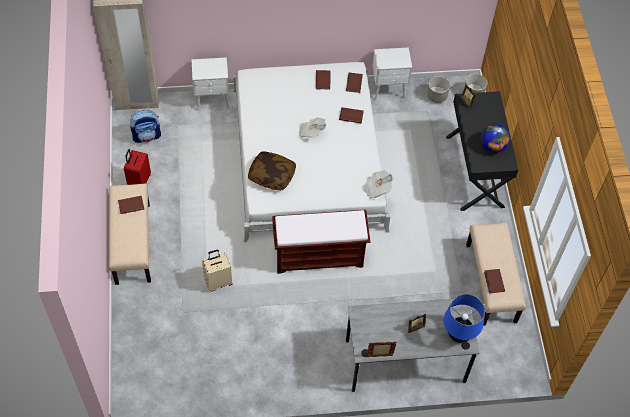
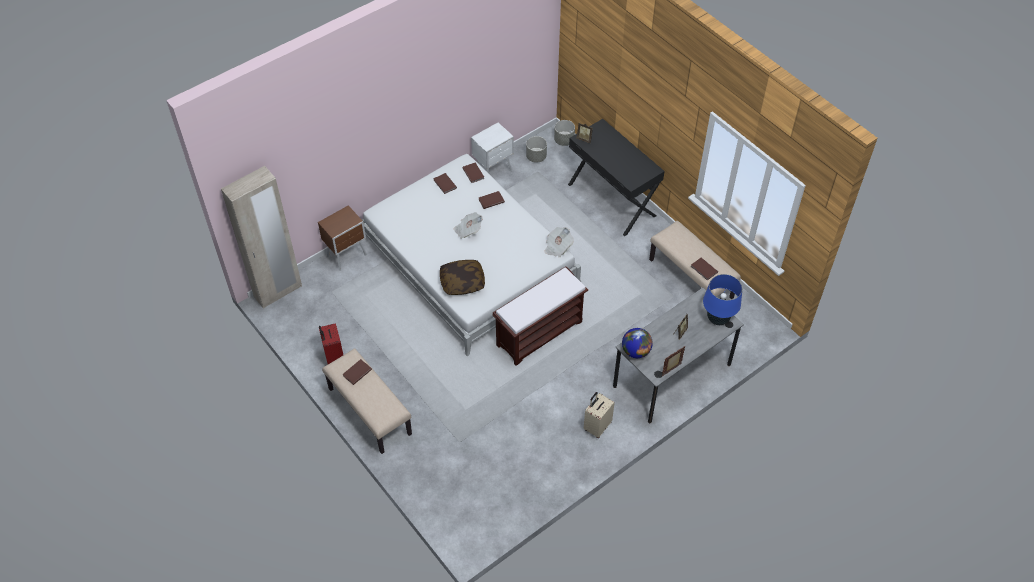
camera: 30 degrees left, 5 degrees down
backpack [130,110,161,143] -> none
white nightstand [192,57,229,111] -> brown nightstand [318,205,367,271]
beige suitcase [202,249,232,291] -> beige suitcase moved to [583,392,615,438]
globe [481,124,510,153] -> globe moved to [622,328,653,358]

